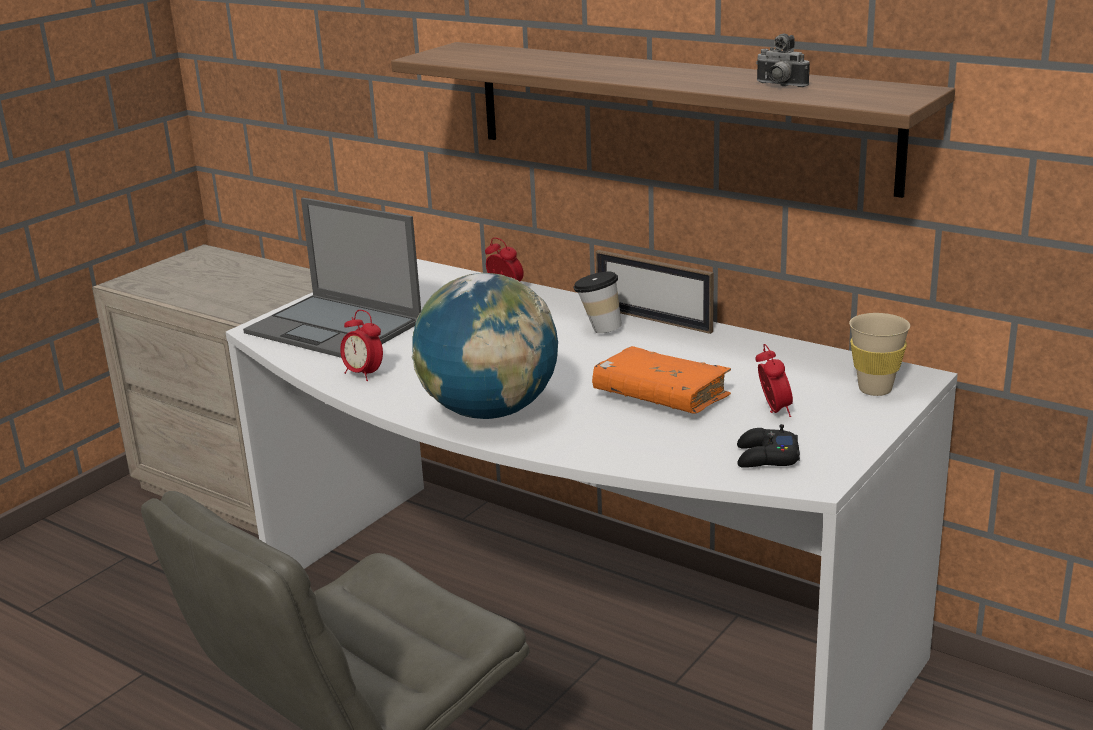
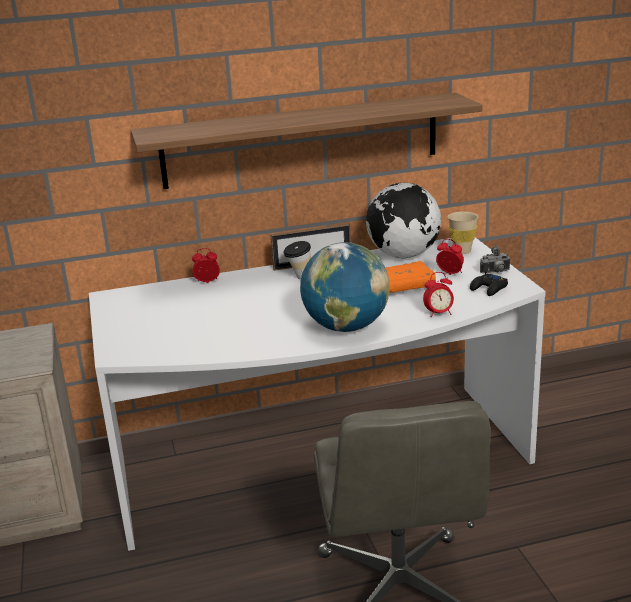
camera: 50 degrees left, 0 degrees up
laptop [243,198,421,358] -> none
alarm clock [340,310,383,381] -> alarm clock moved to [423,272,454,317]
camera [756,34,810,87] -> camera moved to [480,246,511,274]
none -> globe [366,183,441,258]

